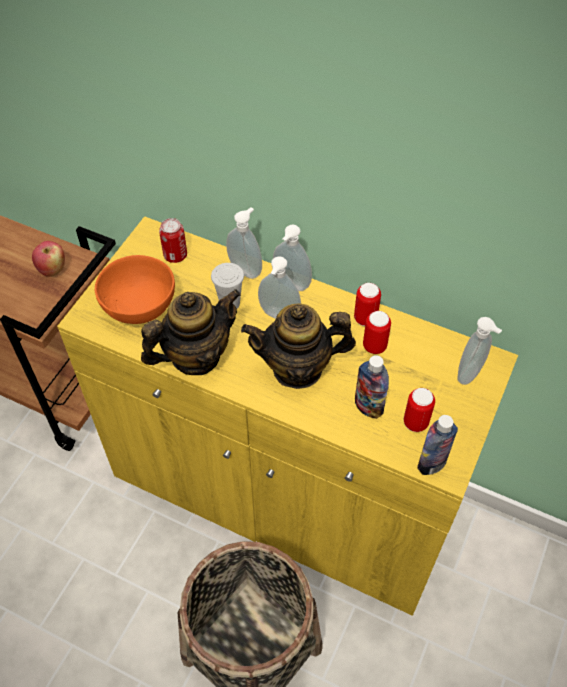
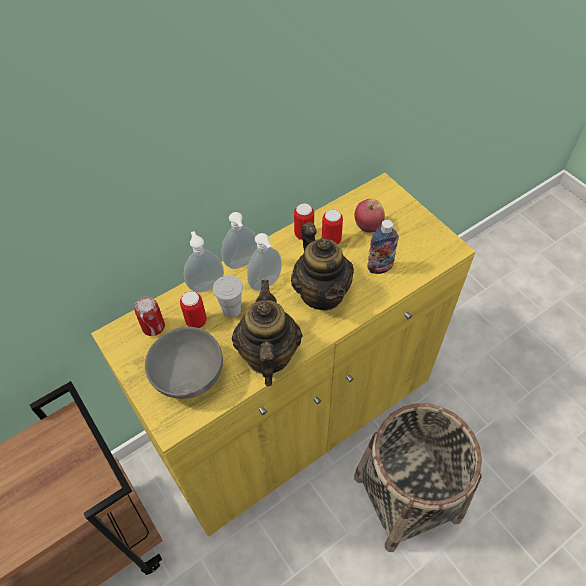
camera: 60 degrees left, 0 degrees up
apple [32,241,65,277] -> apple moved to [355,199,385,233]
orange bowl [95,255,175,324] -> grey bowl [145,327,223,399]
teapot [241,303,356,389] -> teapot turned 45 degrees counterclockwise [291,222,354,310]
can [404,388,435,432] -> can moved to [180,291,207,328]
bottle [417,415,458,475] -> none
soap dispenser [457,317,502,385] -> none

